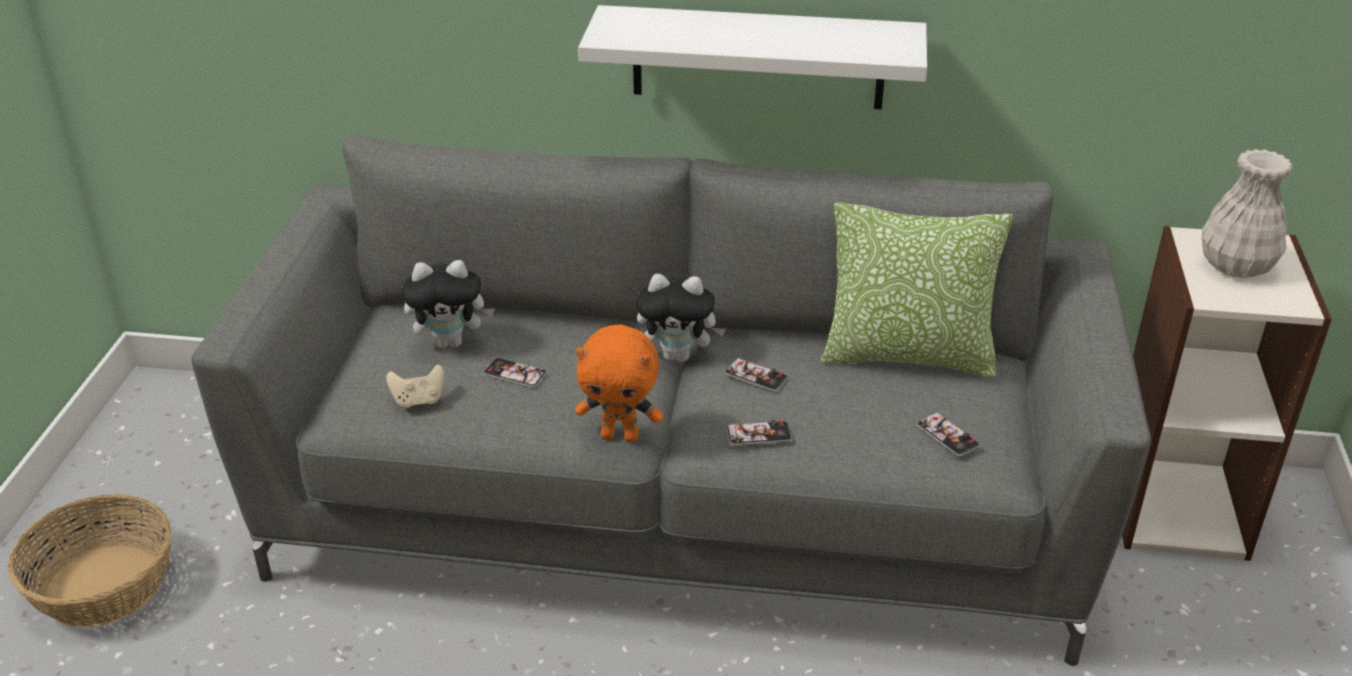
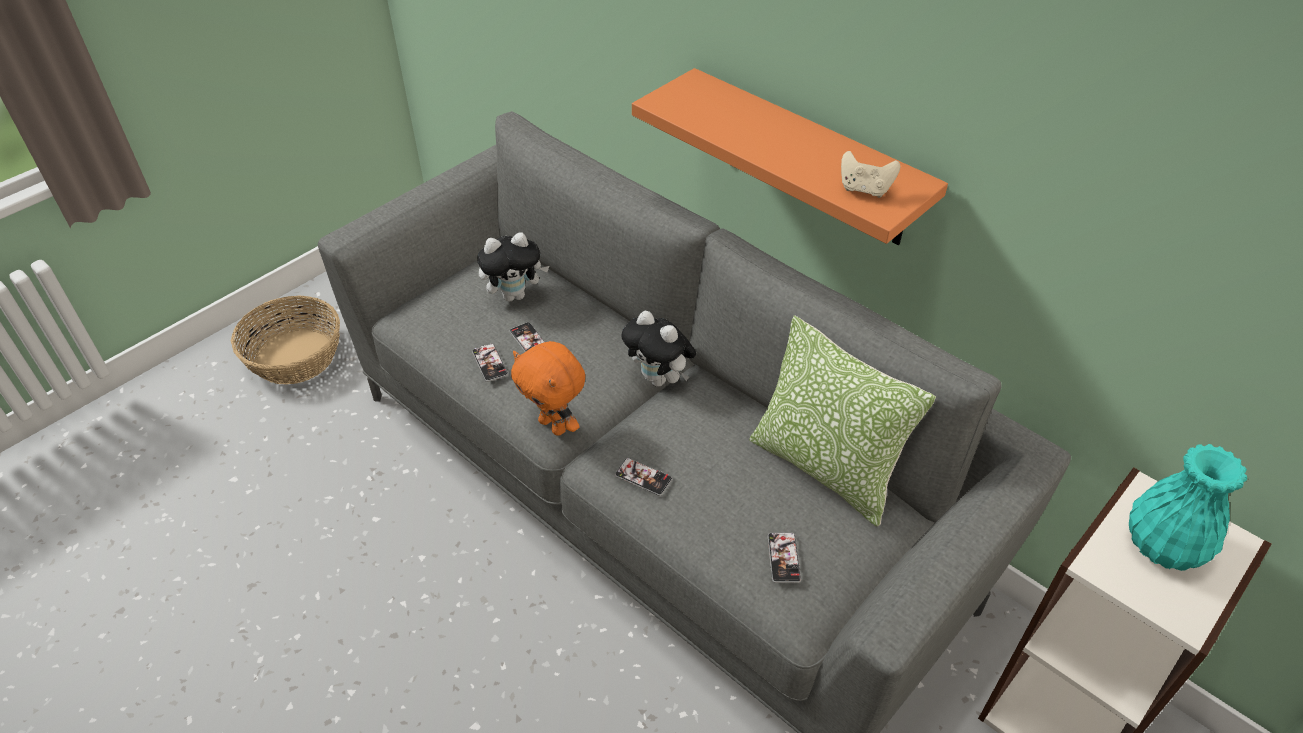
camera: 35 degrees right, 10 degrees up
beige game controller [386,364,444,408] -> beige game controller moved to [841,151,900,198]
plush toy [402,260,495,348] -> plush toy turned 45 degrees counterclockwise [477,232,549,301]
white shelf [578,5,927,109] -> orange shelf [632,68,948,245]
phone [724,357,788,392] -> phone moved to [472,343,508,382]
white vase [1202,149,1293,278] -> turquoise vase [1129,444,1247,571]

